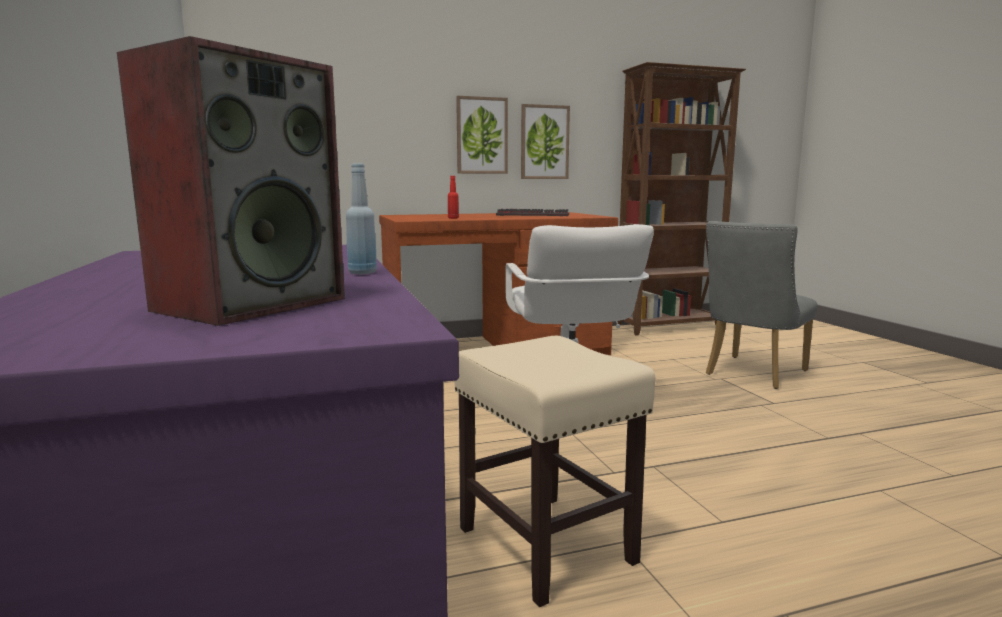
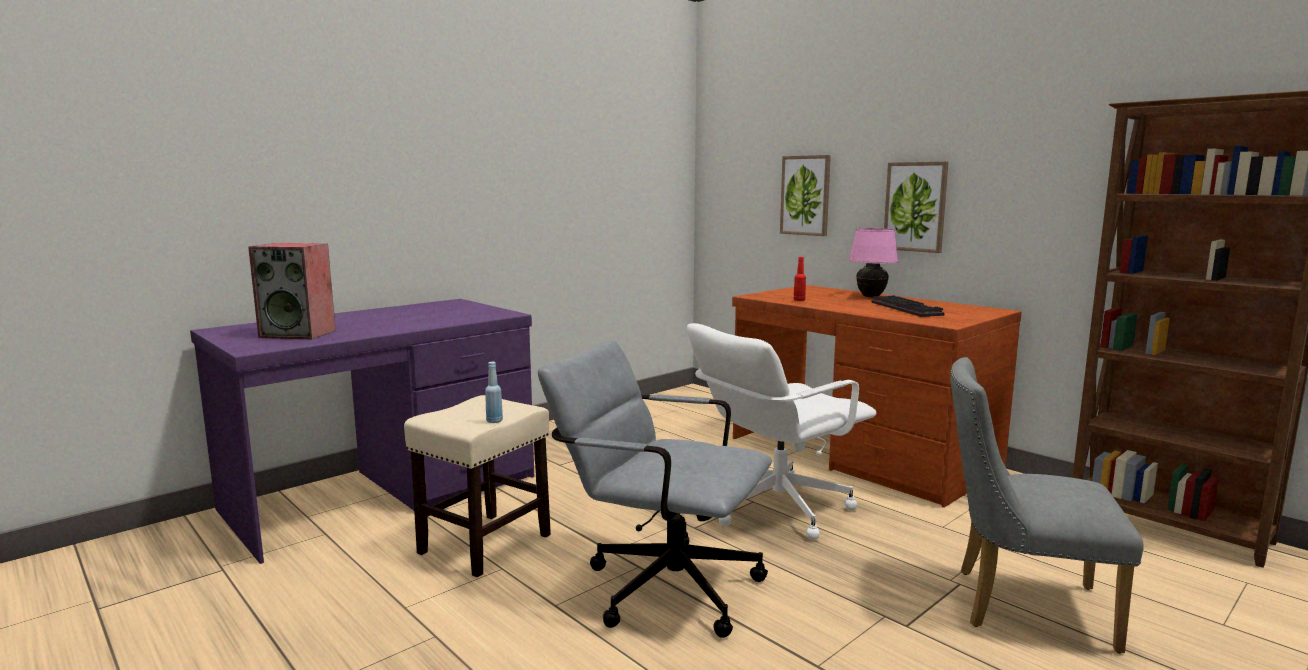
camera: 65 degrees right, 0 degrees up
blue bottle [346,163,377,274] -> blue bottle moved to [485,362,503,423]
picture [521,104,570,179] -> picture moved to [780,155,831,236]
none -> grey office chair [538,339,772,638]
none -> pink table lamp [849,228,898,297]

